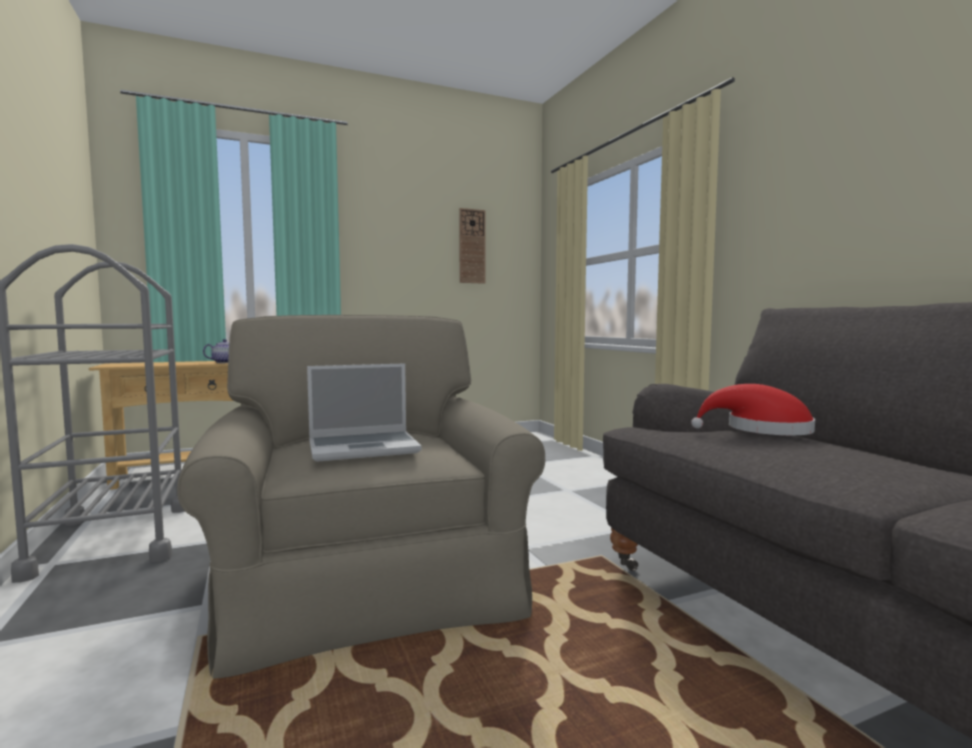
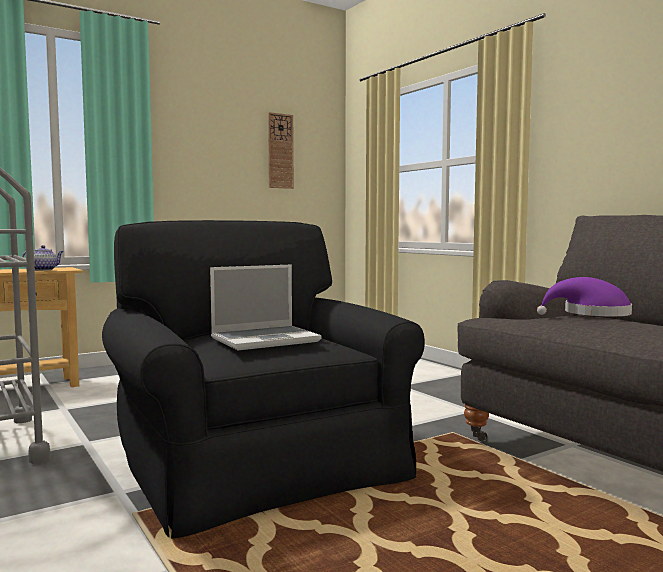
camera: 10 degrees left, 0 degrees up
beige armchair [177,315,545,678] -> black armchair [102,220,425,538]
red hat [691,384,815,435] -> purple hat [537,277,632,316]

